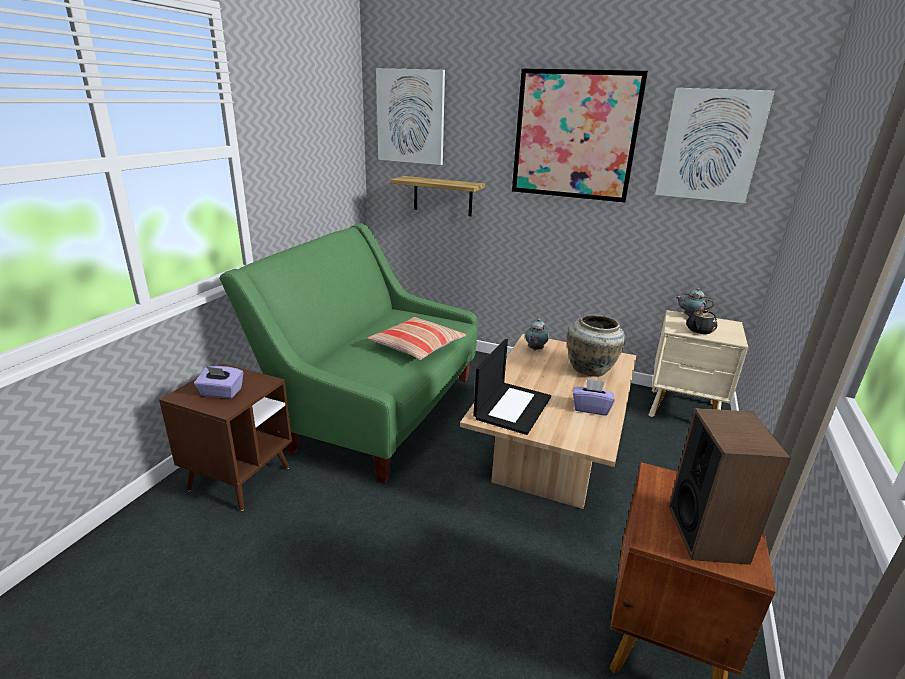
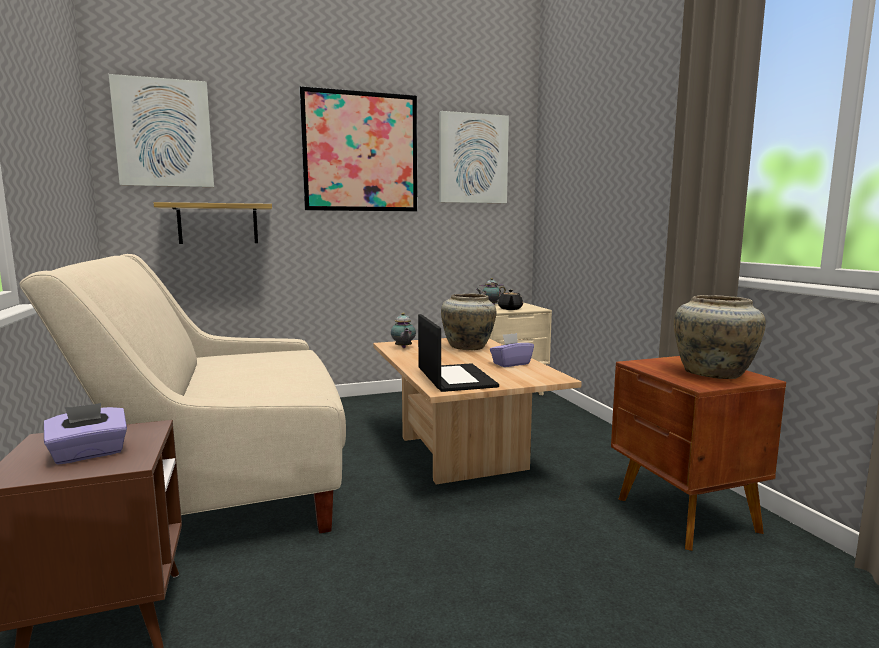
camera: 40 degrees left, 15 degrees down
green sofa [219,223,478,483] -> beige sofa [19,254,346,533]
pillow [367,317,466,360] -> none
speaker [669,408,791,565] -> beige vase [674,295,766,379]

